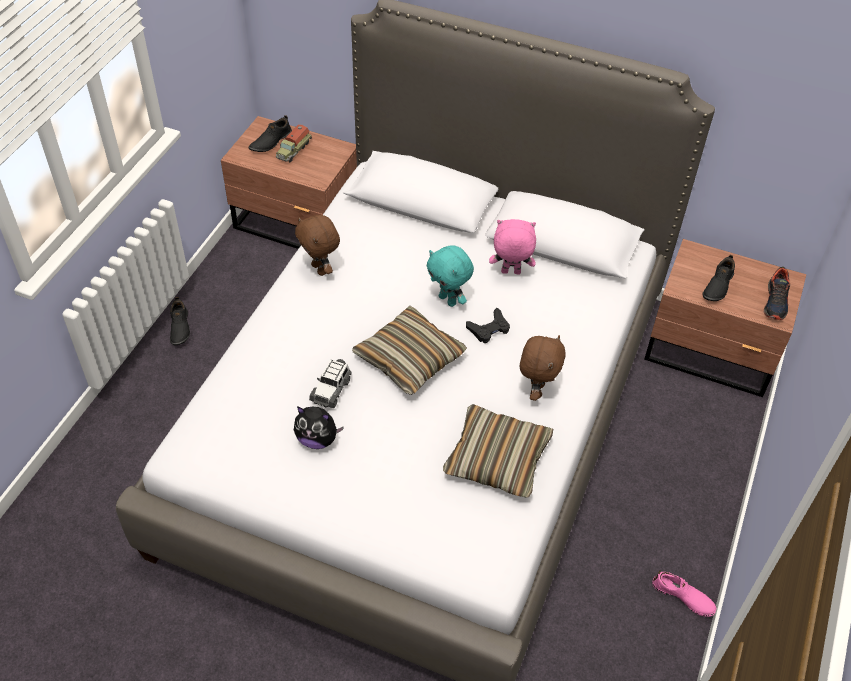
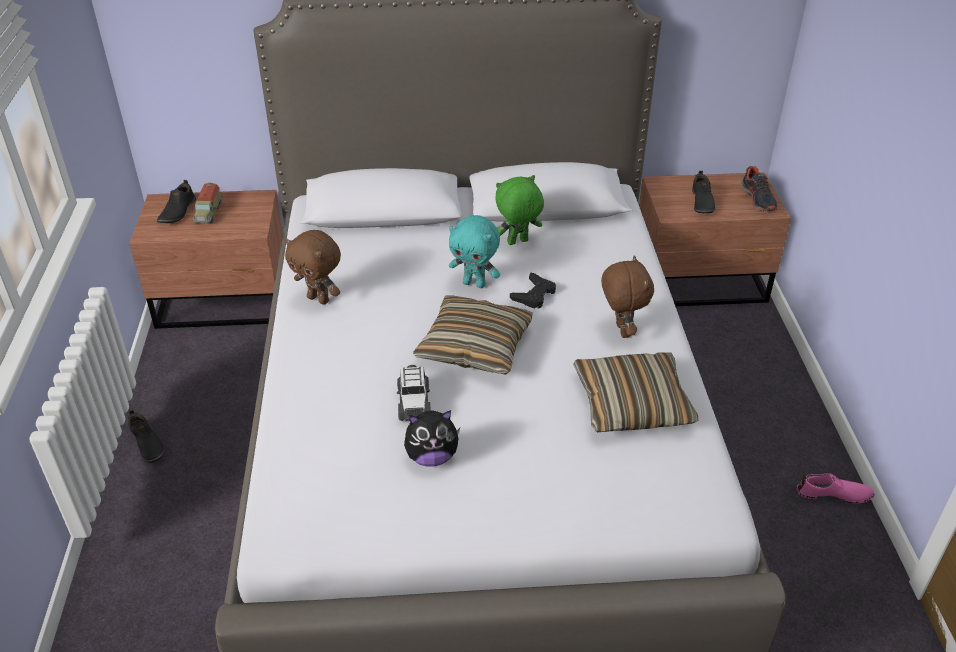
camera: 25 degrees left, 10 degrees down
pink plush toy [489,219,536,274] -> green plush toy [495,175,544,245]

